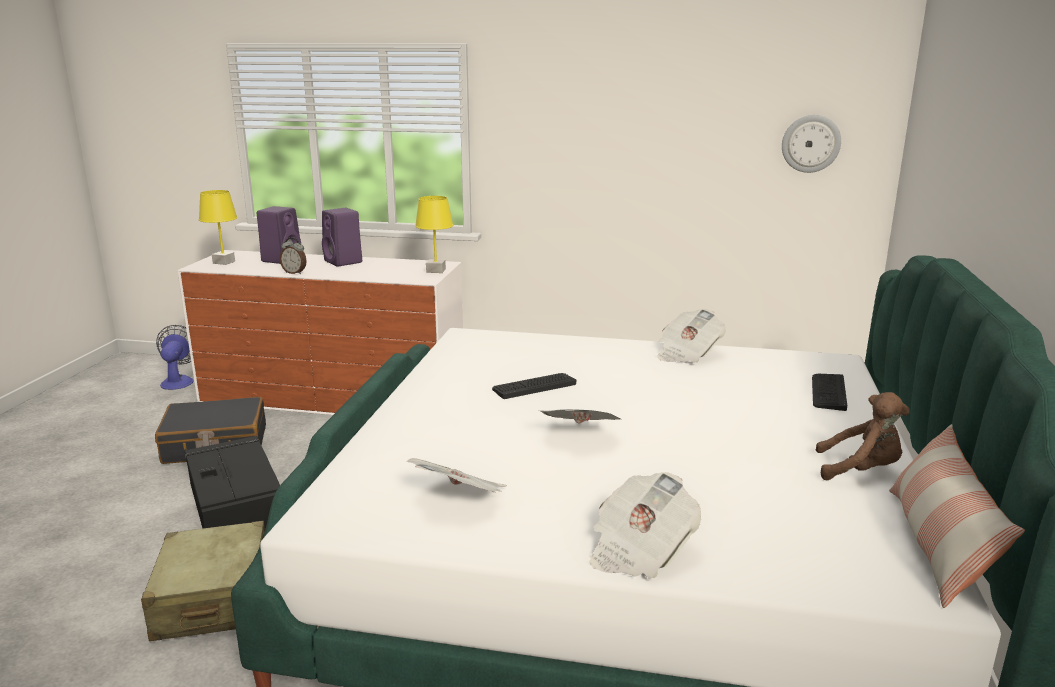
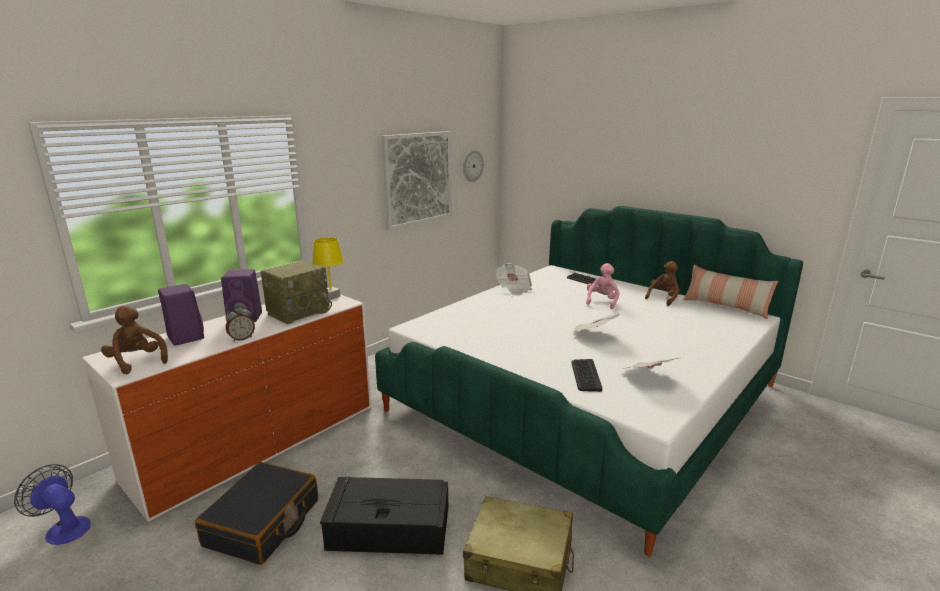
camera: 60 degrees left, 0 degrees up
yellow table lamp [199,190,238,265] -> brown plush toy [101,306,168,374]
keyboard [492,373,576,399] -> keyboard moved to [571,359,602,392]
newspaper [590,472,701,578] -> none
none -> radio [261,260,332,324]
none -> picture [382,131,452,230]
none -> pink plush toy [586,263,620,309]

